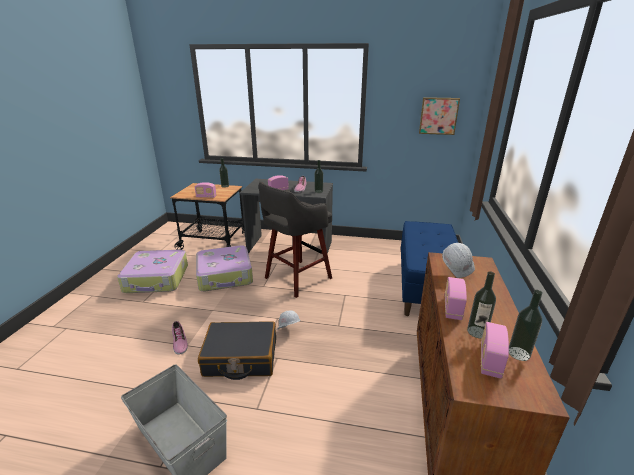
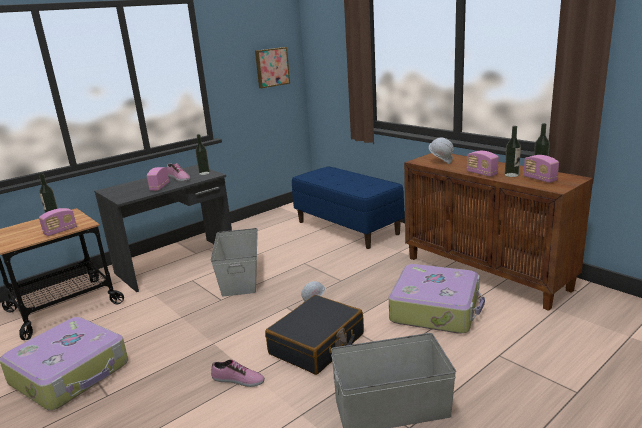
camera: 50 degrees left, 5 degrees down
suitcase [196,245,253,291] -> suitcase moved to [389,264,485,334]
grey stool [259,182,332,298] -> grey storage box [211,228,258,297]

